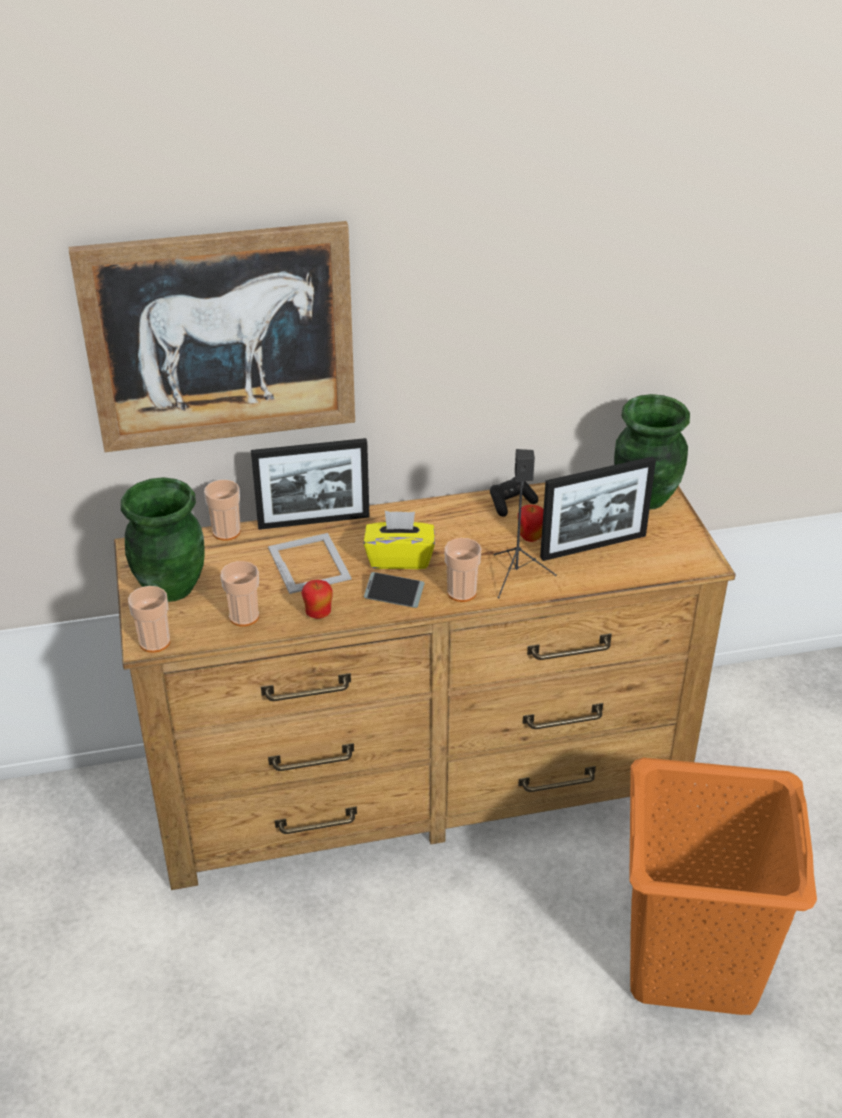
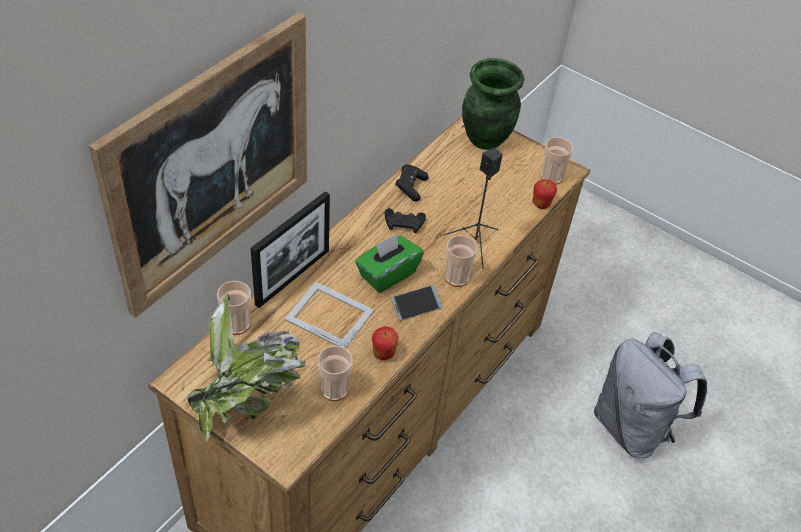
camera: 45 degrees left, 10 degrees up
green vase [121,477,204,602] -> potted plant [187,294,306,442]
cup [128,586,170,653] -> cup moved to [540,137,573,185]
yellow tissue box [364,511,435,569] -> green tissue box [355,234,424,293]
apple [518,504,544,542] -> apple moved to [533,179,557,209]
picture frame [540,457,656,561] -> none
orange laundry basket [629,757,817,1015] -> grey backpack [594,332,707,459]
none -> black game controller [385,208,426,233]

